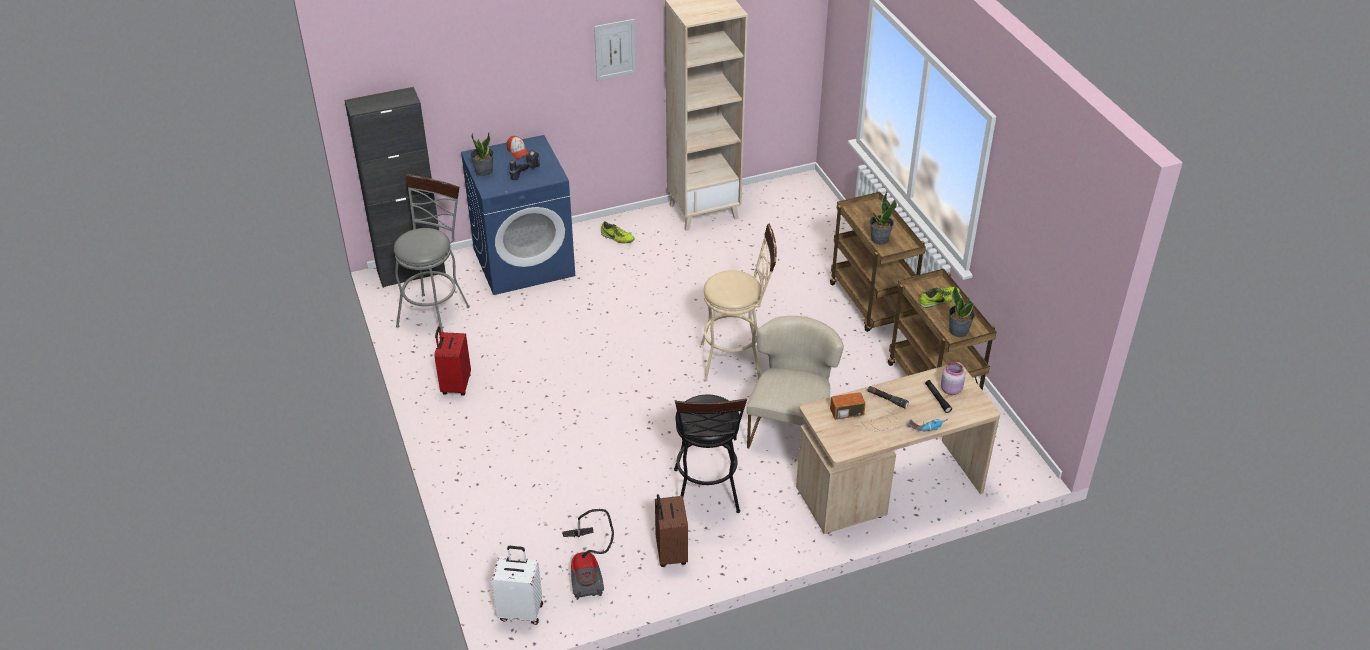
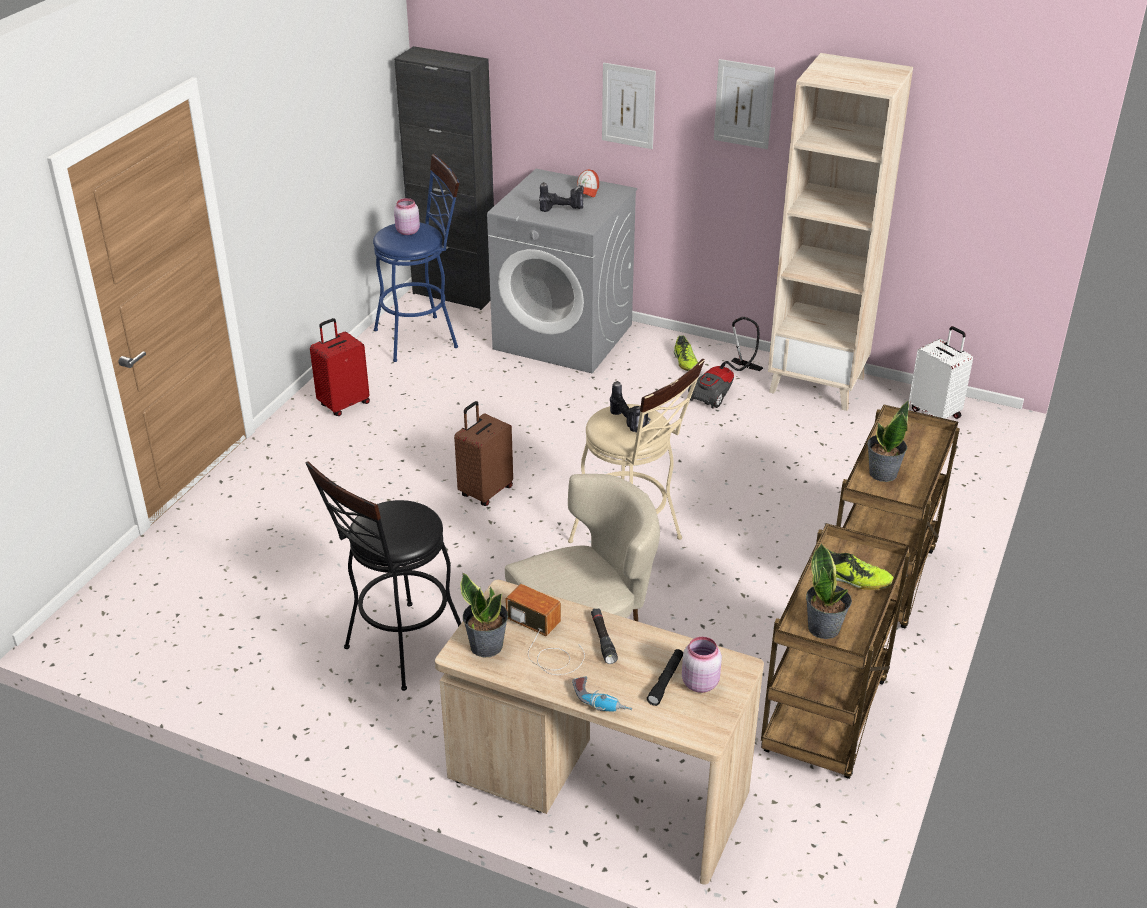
camera: 45 degrees right, 5 degrees down
grey stool [394,174,470,332] -> blue stool [373,154,459,362]
blue washing machine [461,135,575,295] -> grey washing machine [487,169,637,373]
potted plant [470,132,494,177] -> potted plant moved to [460,573,508,657]
white suitcase [491,546,543,625] -> white suitcase moved to [909,326,973,419]
vacuum cleaner [562,509,614,600] -> vacuum cleaner moved to [688,317,763,409]
brown suitcase [655,494,688,567] -> brown suitcase moved to [454,401,513,506]
none -> pink jar [394,198,420,235]
none -> picture [602,63,656,149]
none -> power drill [610,381,651,433]

